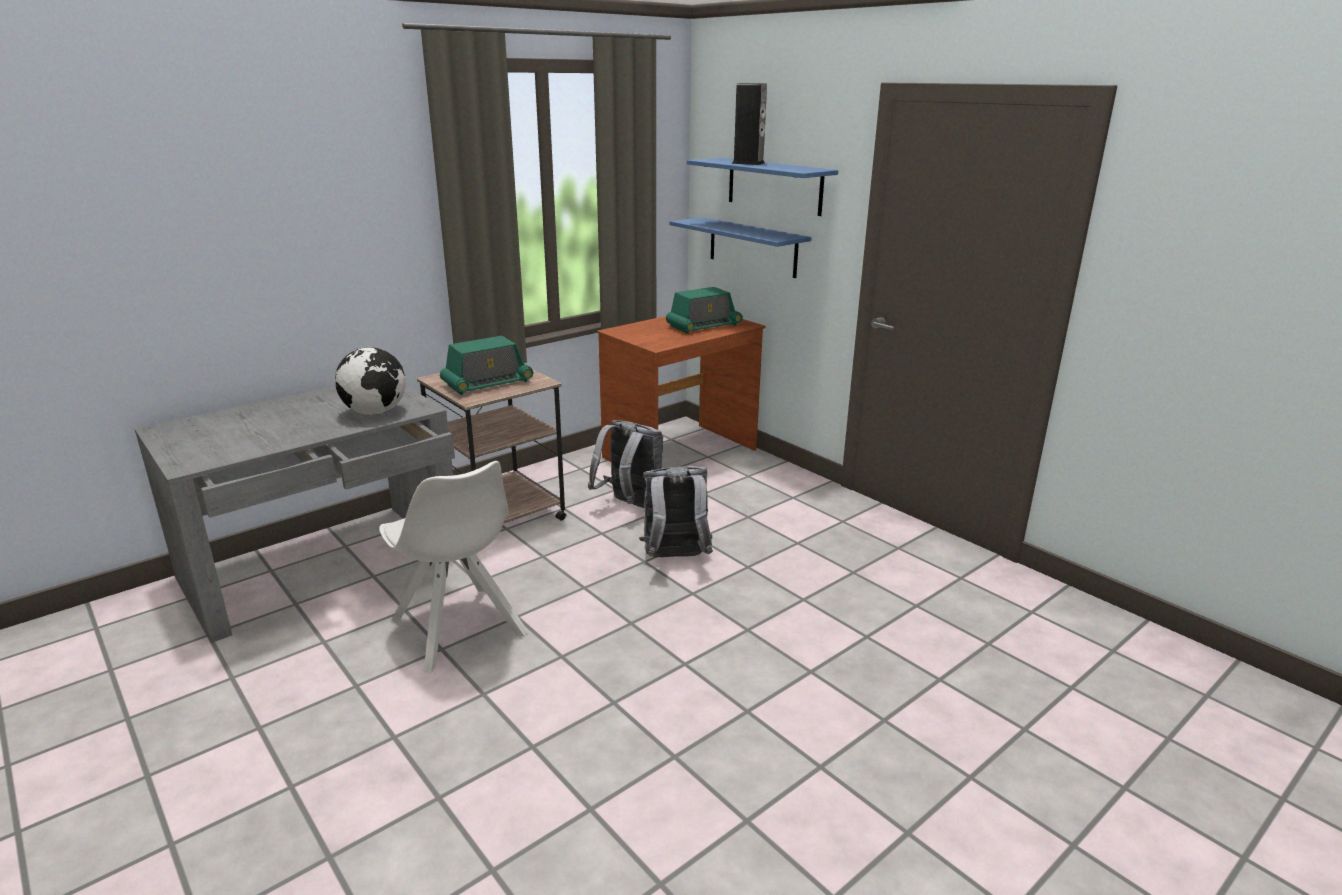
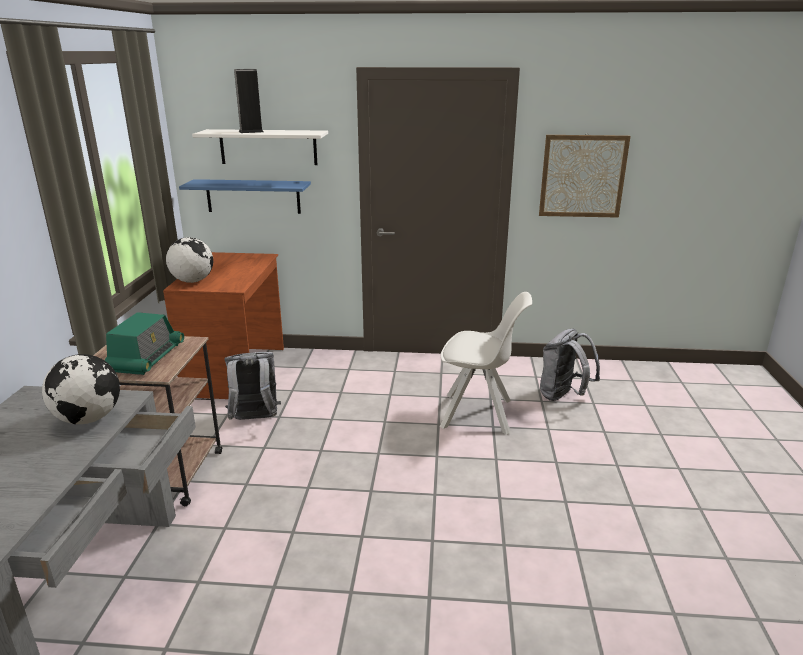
camera: 45 degrees left, 0 degrees up
white chair [379,461,528,673] -> white chair moved to [440,292,532,435]
grey backpack [639,466,713,557] -> grey backpack moved to [540,329,600,401]
radio [666,287,743,334] -> none
blue shelf [686,158,838,216] -> white shelf [192,129,328,165]
none -> globe [166,237,213,283]
none -> picture [539,135,630,218]

